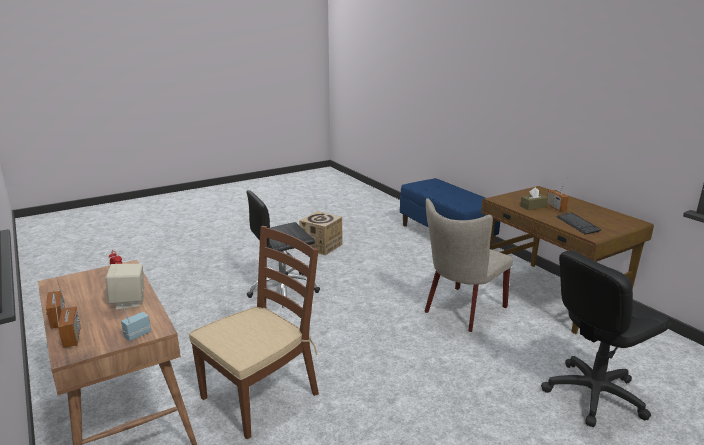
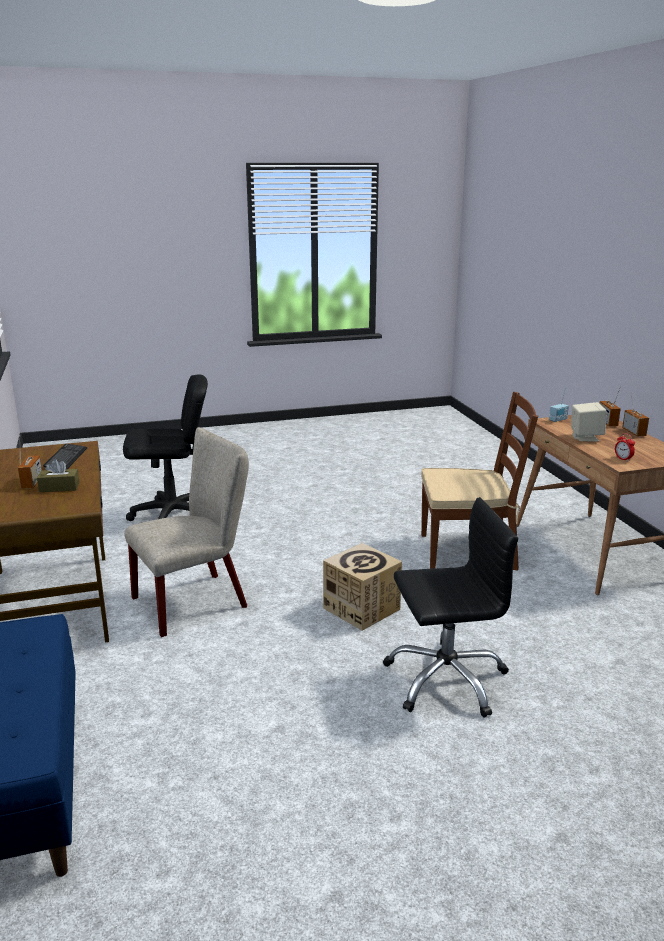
camera: 165 degrees left, 0 degrees up
brown chair [189,226,319,439] -> brown chair turned 150 degrees counterclockwise [421,392,538,571]
cardboard box [299,211,342,255] -> cardboard box moved to [323,543,402,631]

